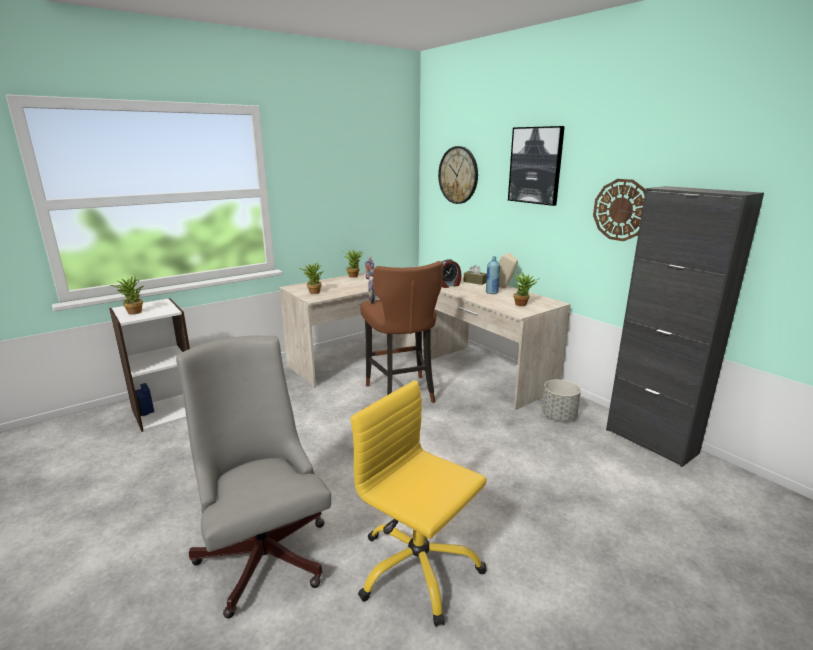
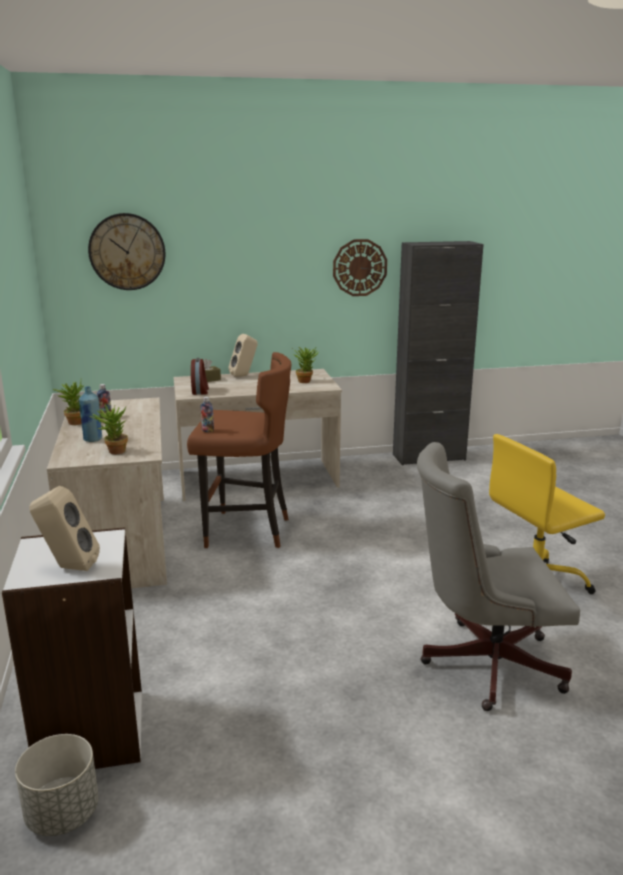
camera: 65 degrees left, 0 degrees up
potted plant [110,274,144,315] -> beige speaker [29,486,100,571]
blue bottle [486,256,500,294] -> blue bottle moved to [79,386,102,442]
picture [508,126,565,206] -> none
grey planter [542,379,581,421] -> grey planter moved to [15,734,99,836]

